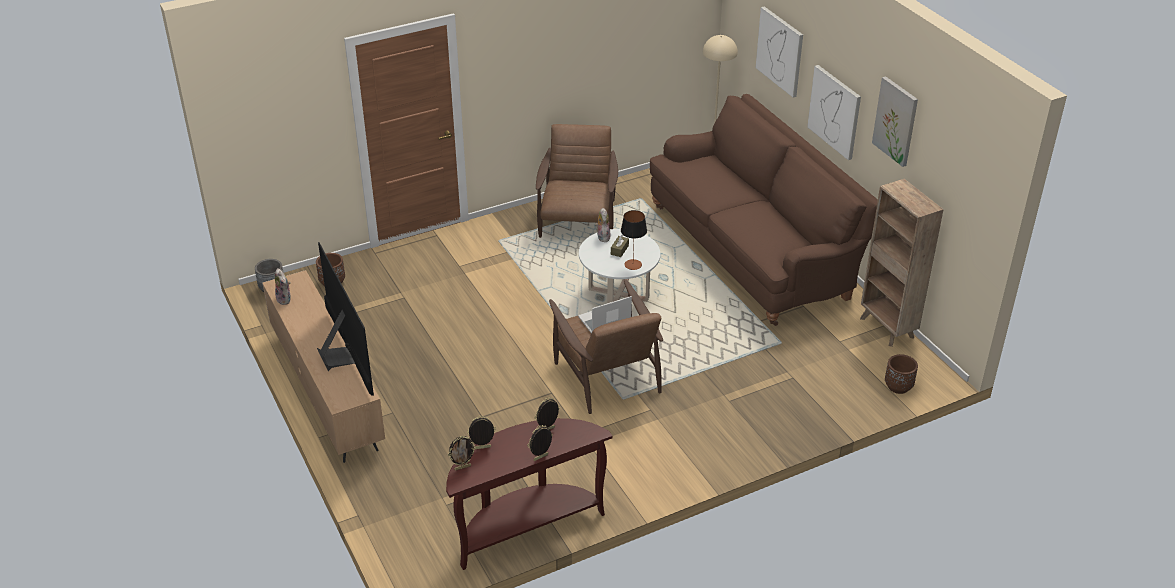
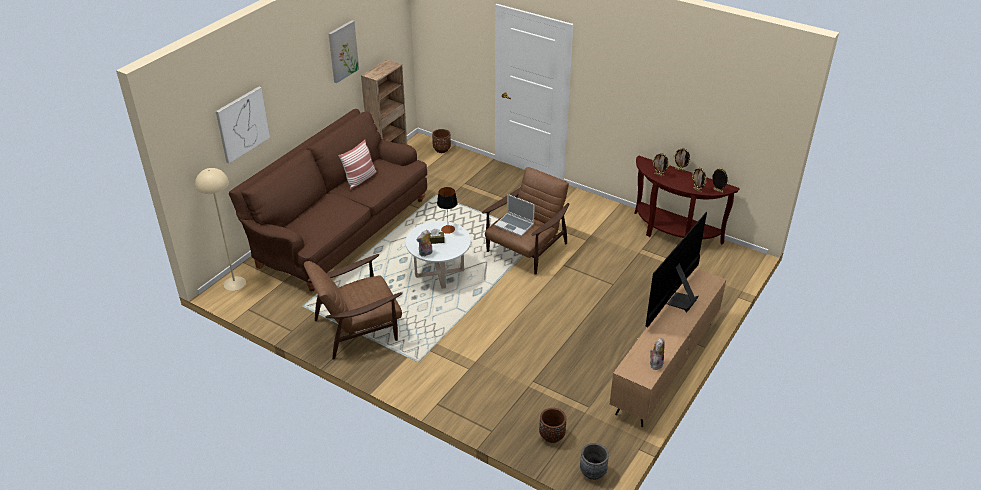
camera: 120 degrees left, 0 degrees up
picture [807,65,861,160] -> none
none -> pillow [338,140,377,190]

